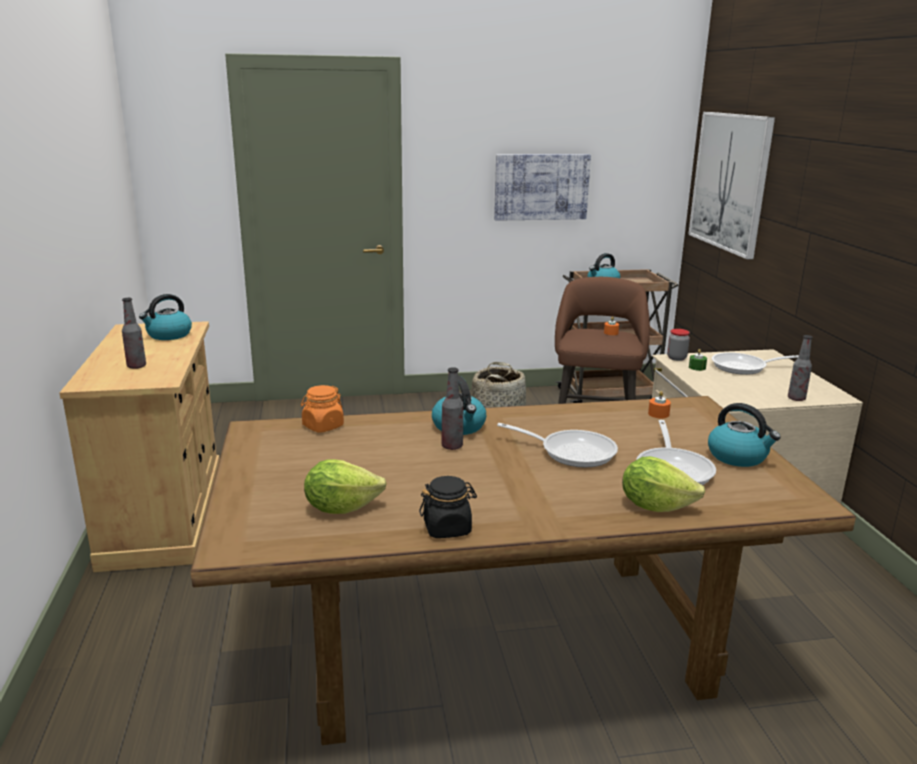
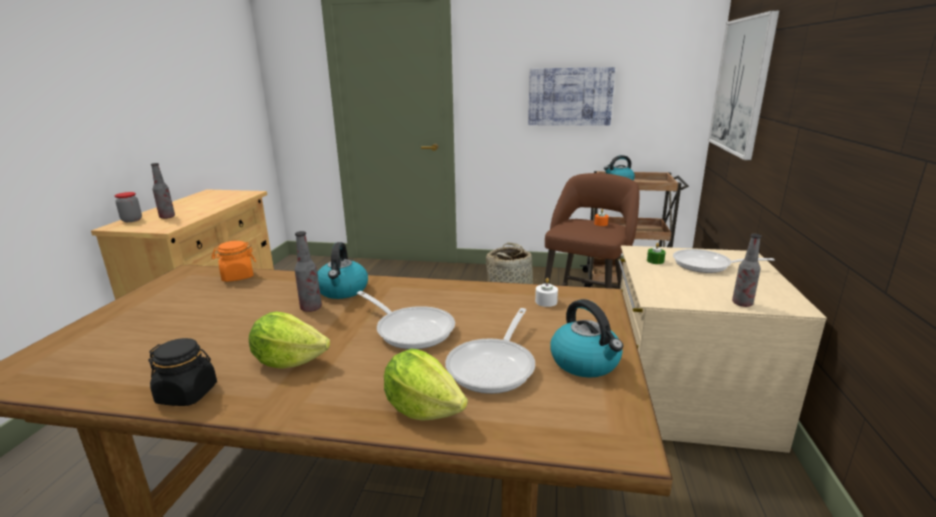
camera: 20 degrees right, 0 degrees up
kettle [139,294,192,340] -> none
lettuce [304,459,387,514] -> lettuce moved to [249,311,330,369]
orange candle [648,391,671,418] -> white candle [535,278,558,307]
jar [667,329,690,361] -> jar moved to [115,192,142,222]

